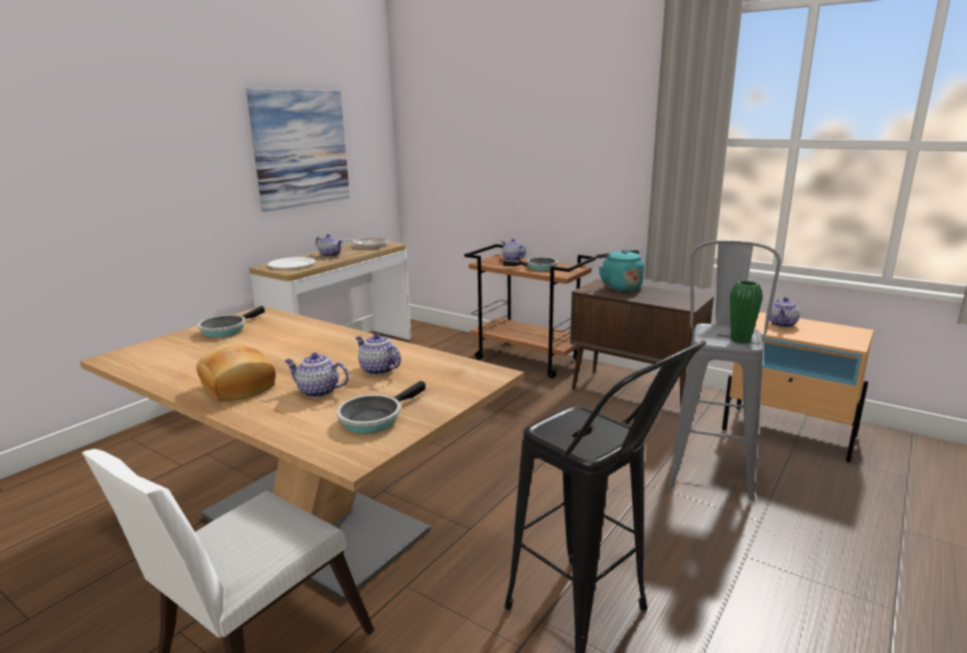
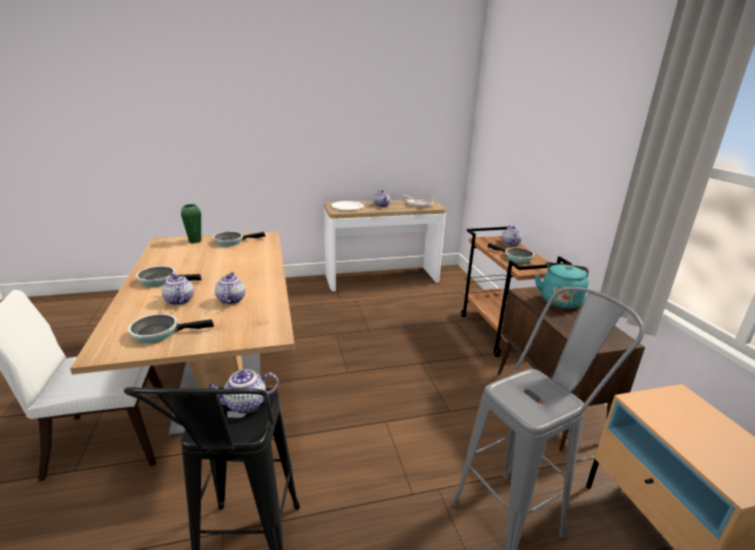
camera: 40 degrees right, 5 degrees up
bread [196,344,276,401] -> frying pan [136,266,202,286]
picture [246,89,350,212] -> none
green vase [730,281,763,344] -> green vase moved to [181,204,201,243]
teapot [769,297,800,327] -> teapot moved to [207,370,279,414]

